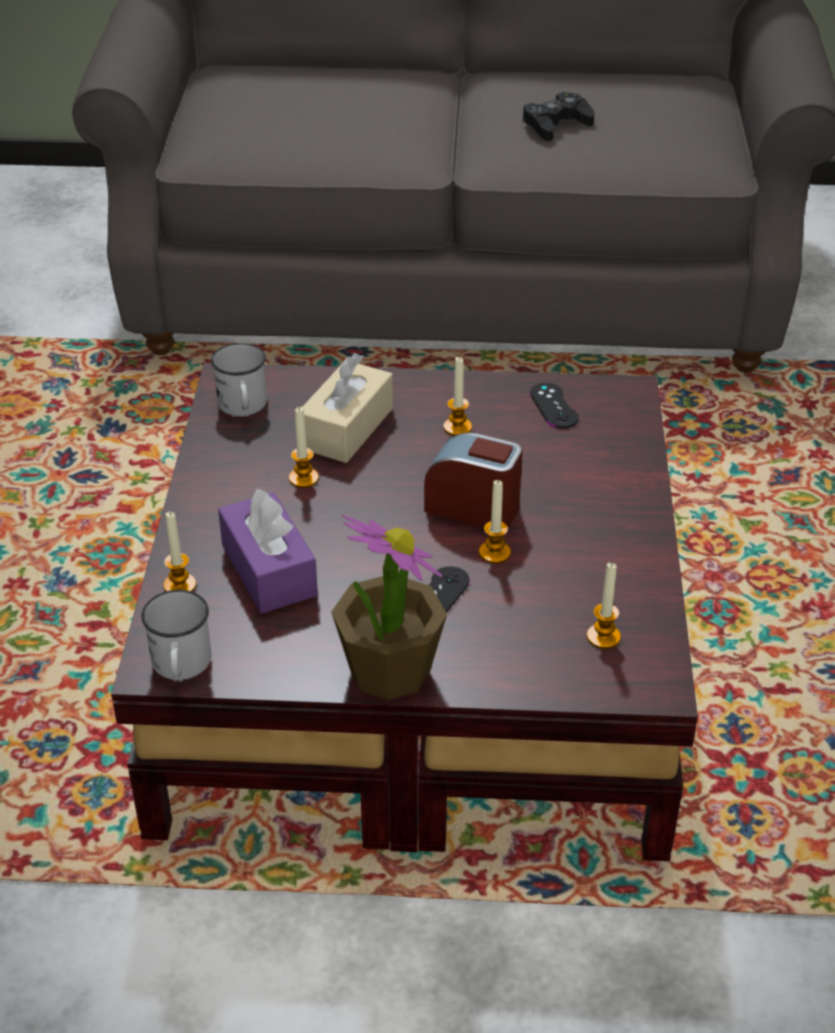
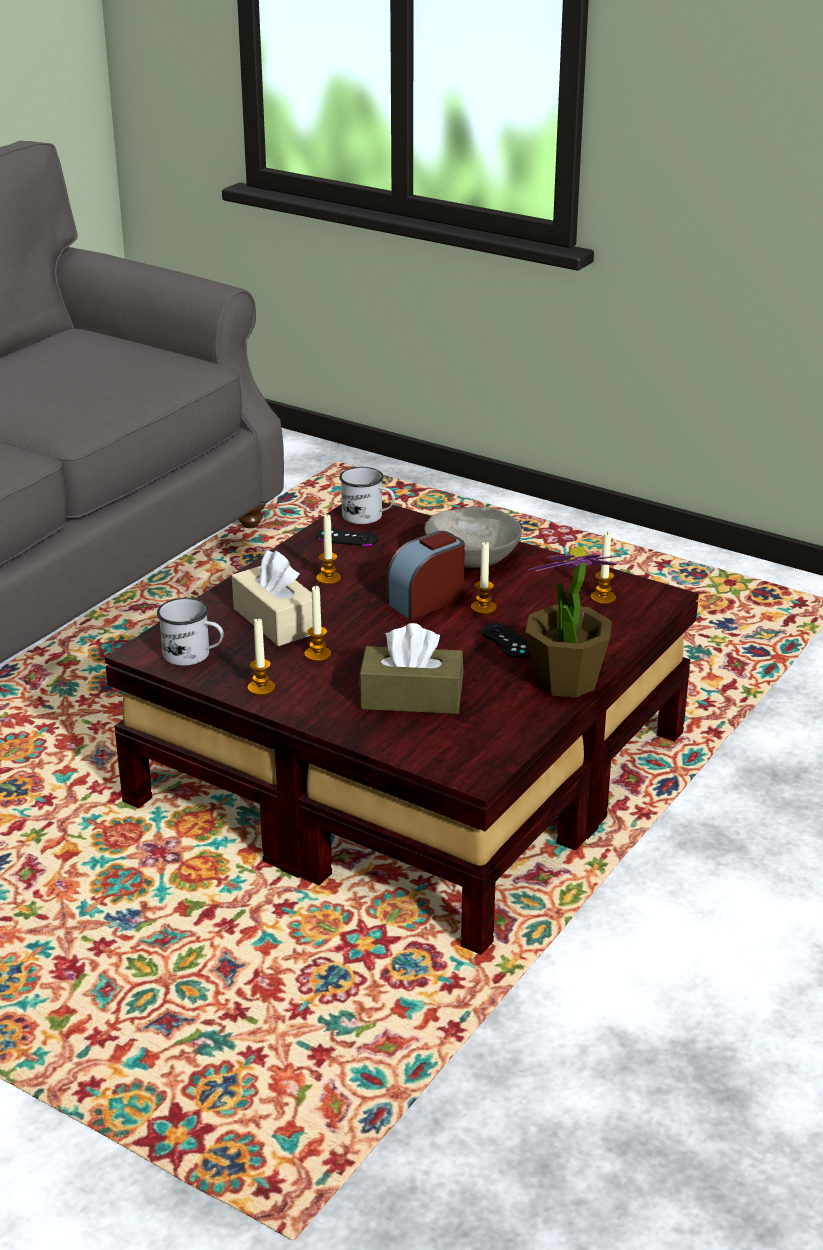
camera: 60 degrees left, 10 degrees down
white mug [141,590,211,680] -> white mug moved to [339,467,395,524]
candle [163,512,196,592] -> candle moved to [248,617,275,696]
purple tissue box [218,488,318,614] -> brown tissue box [359,623,463,714]
black game controller [522,92,594,141] -> none
none -> grey bowl [425,507,522,568]

